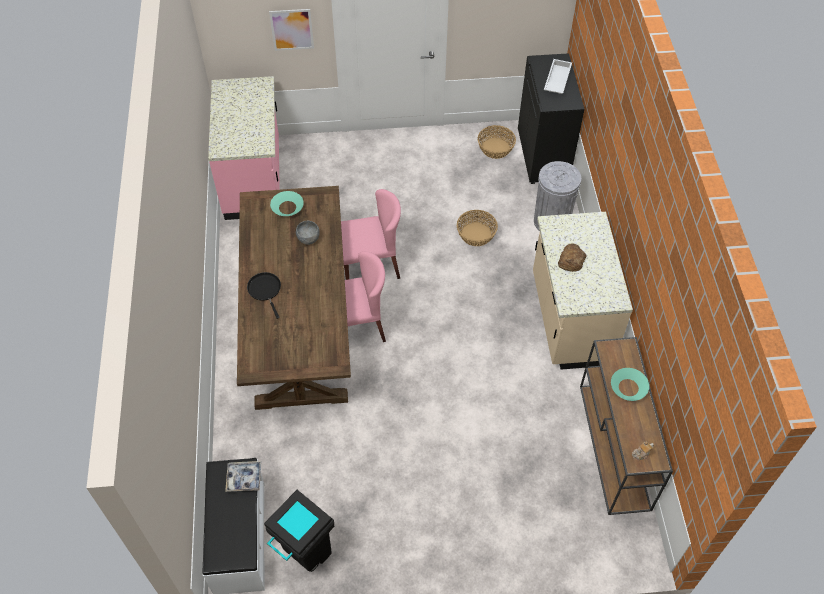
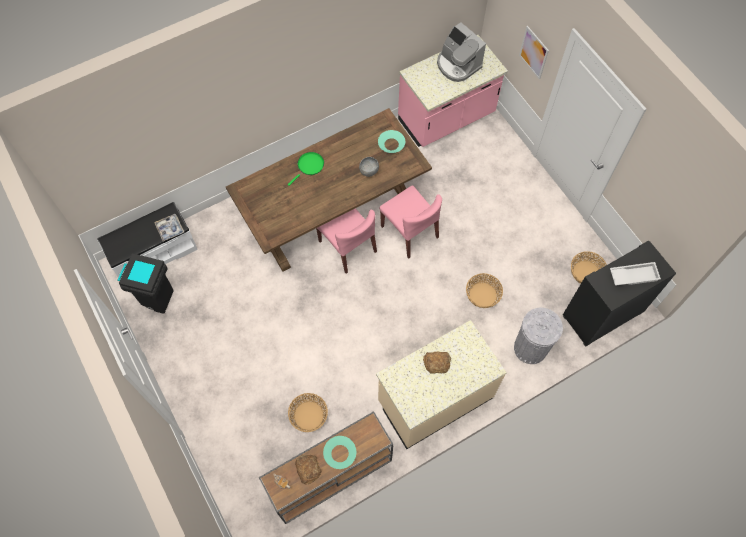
camera: 65 degrees right, 10 degrees up
black frying pan [247,272,281,319] -> green frying pan [288,152,324,186]
none -> basket [288,393,328,432]
none -> bread [295,455,321,485]
none -> coffee machine [437,23,486,82]

